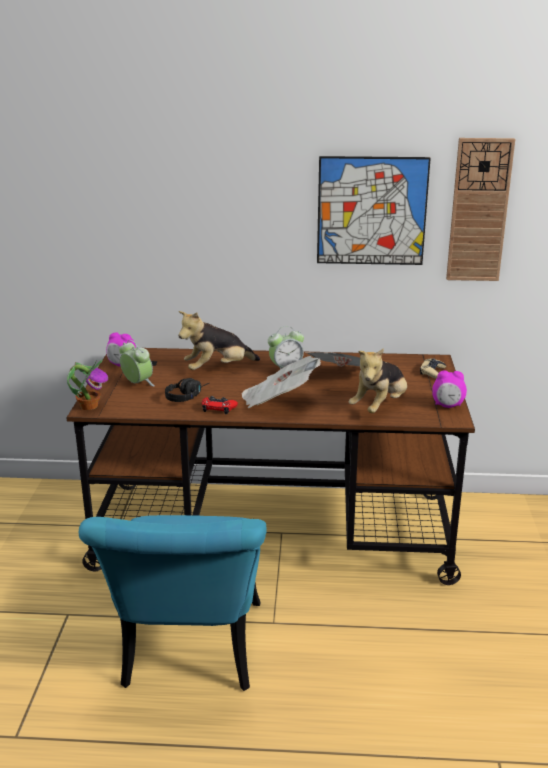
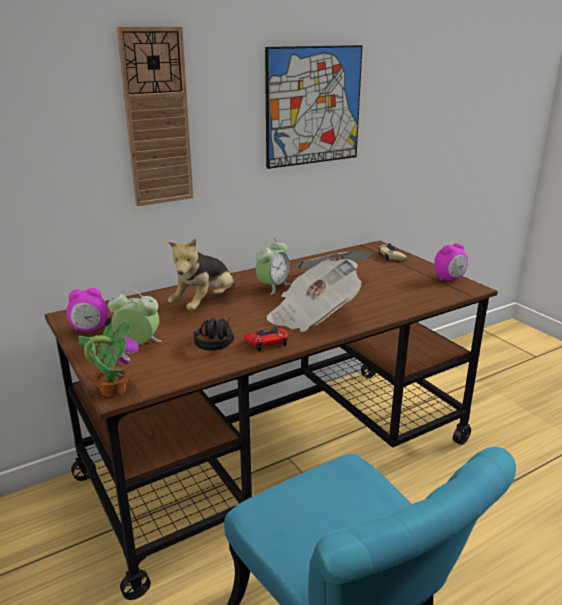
camera: 35 degrees left, 0 degrees up
plush toy [349,348,407,413] -> none
wall clock [446,138,515,281] -> wall clock moved to [117,26,193,206]

